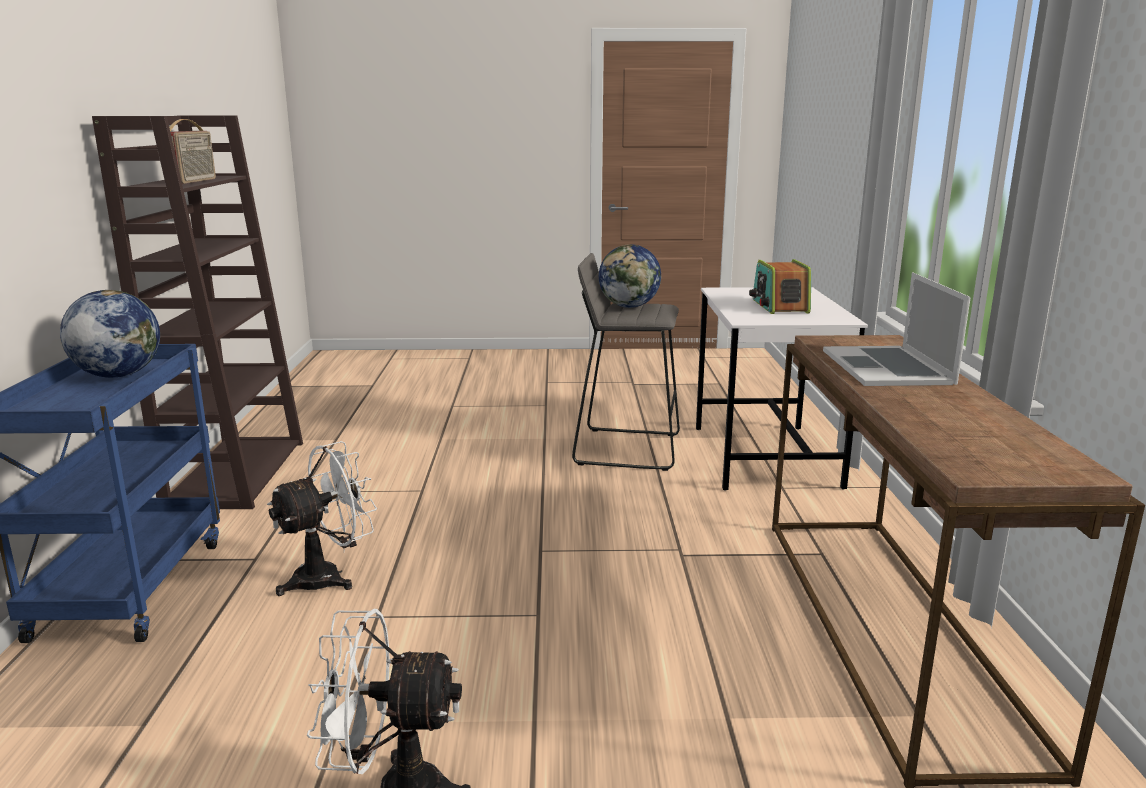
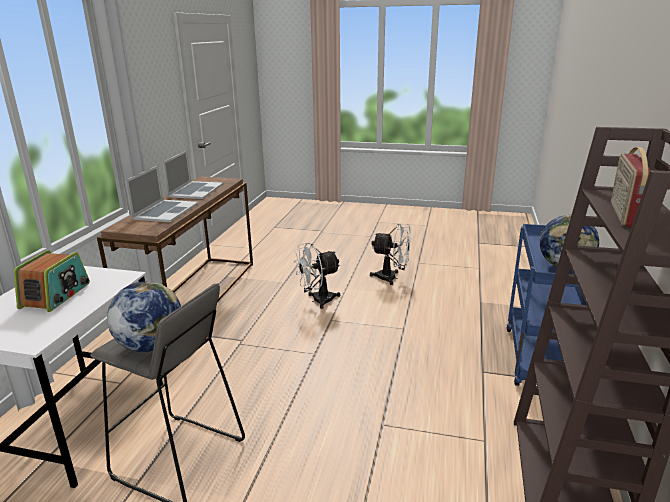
camera: 165 degrees left, 5 degrees up
white fan [267,441,377,596] -> white fan moved to [294,243,340,309]
none -> laptop [163,151,223,199]

